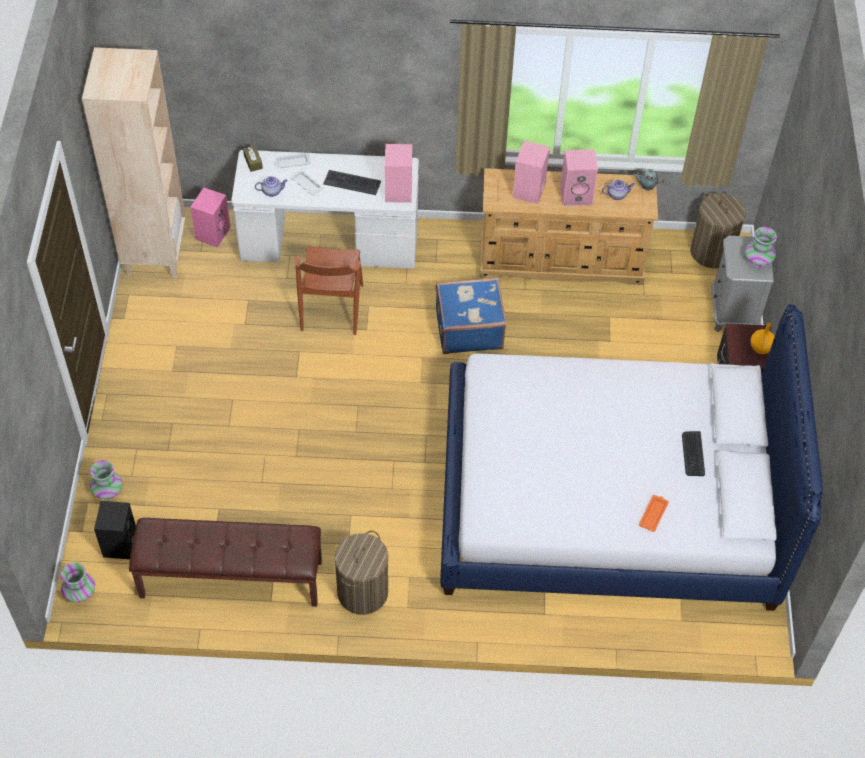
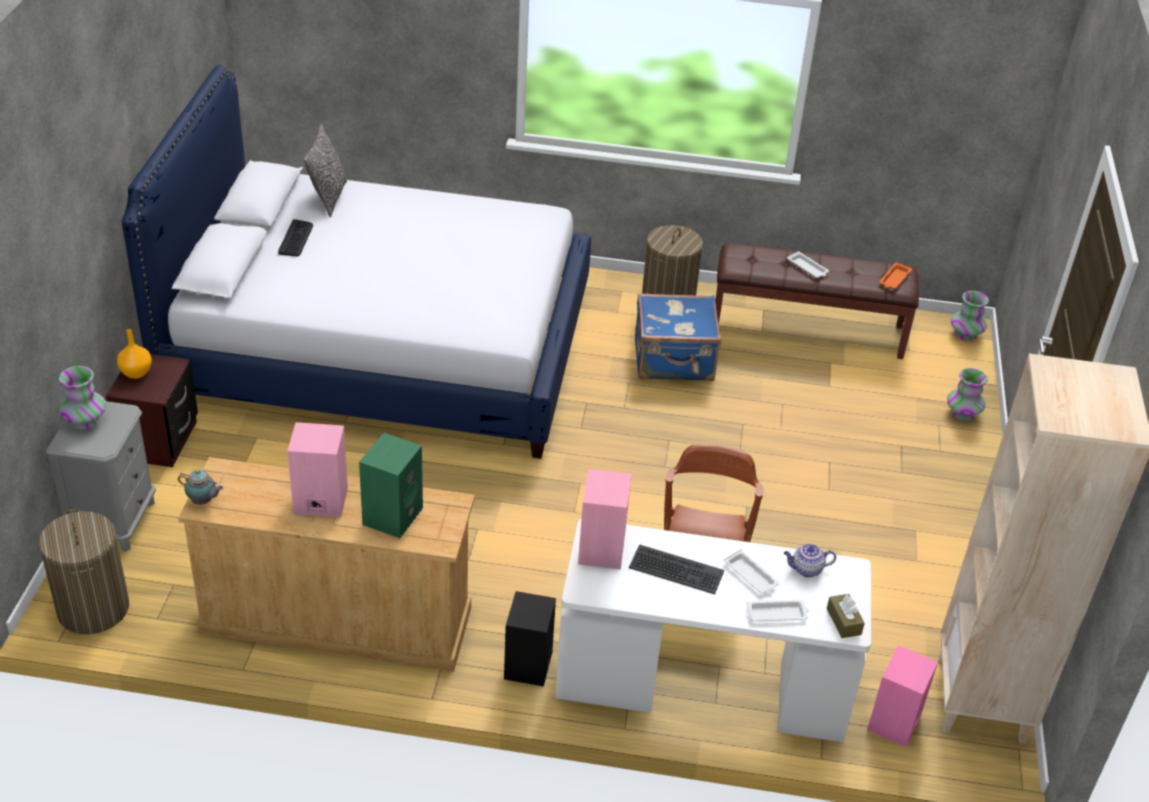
camera: 175 degrees left, 15 degrees down
black speaker [94,501,136,559] -> black speaker moved to [504,591,556,687]
blue suitcase [436,278,507,354] -> blue suitcase moved to [635,293,721,381]
pink speaker [513,141,550,204] -> green speaker [359,432,423,538]
teapot [602,180,635,200] -> none
orange tray [639,495,669,532] -> orange tray moved to [879,262,912,289]
none -> pillow [304,124,347,217]
none -> white tray [787,251,829,278]

